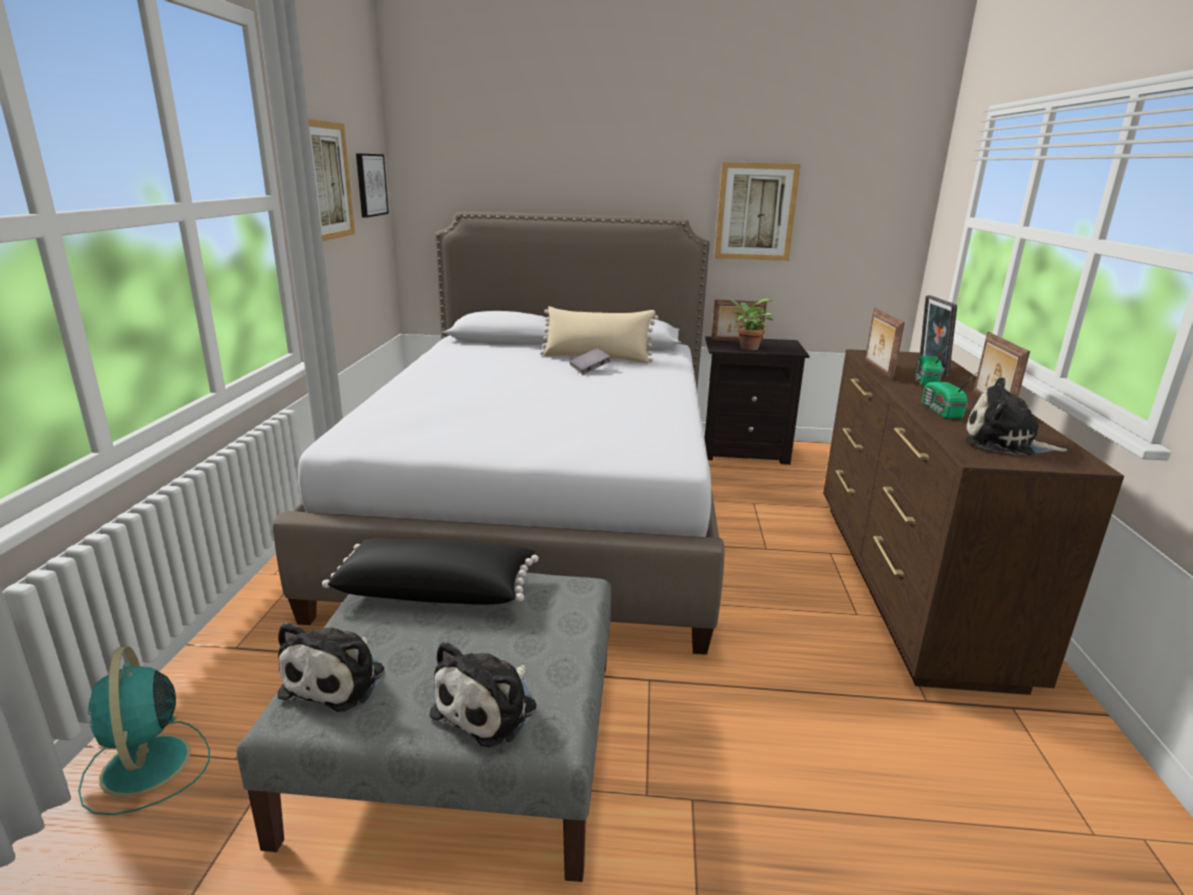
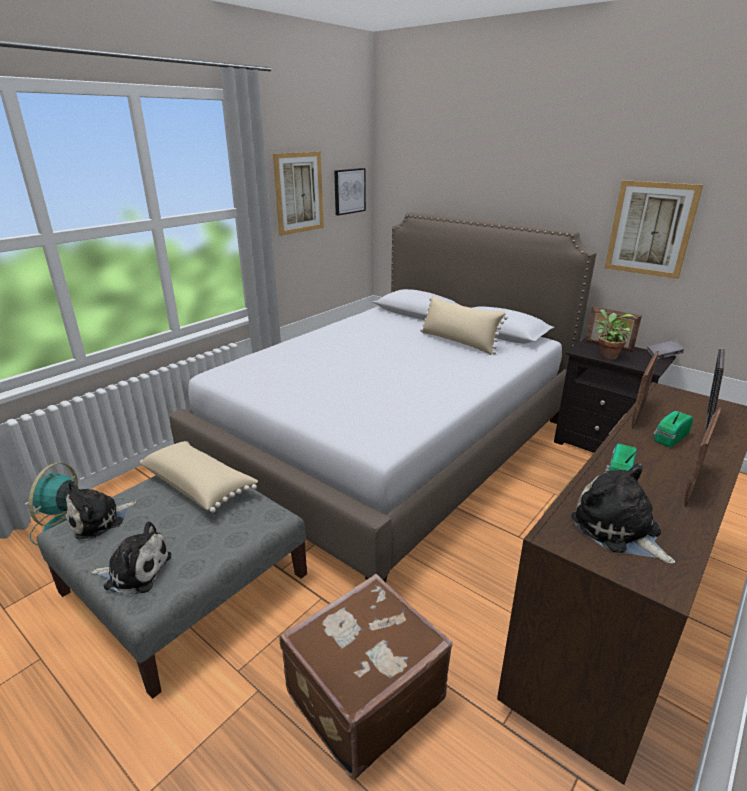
camera: 35 degrees right, 5 degrees up
black pillow [322,538,539,605] -> beige pillow [140,441,258,513]
plush toy [430,641,537,748] -> plush toy turned 150 degrees counterclockwise [90,521,171,595]
grey book [570,348,610,375] -> grey book moved to [647,340,684,359]
none -> brown suitcase [279,574,452,780]

